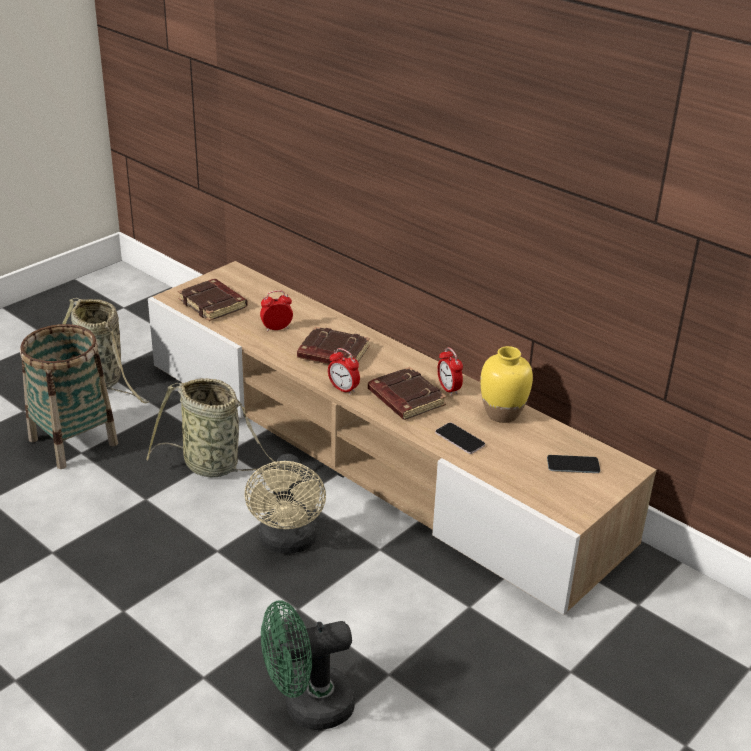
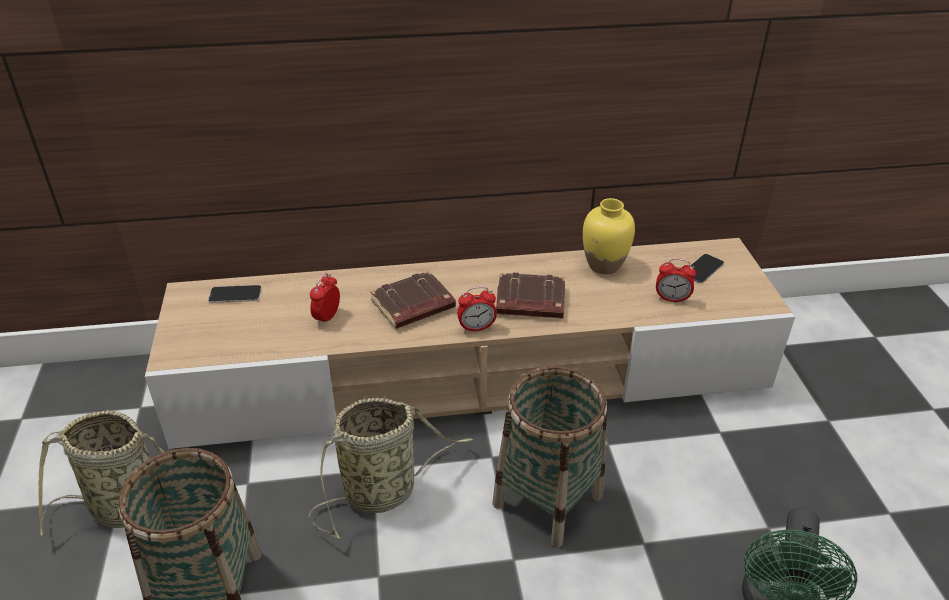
camera: 50 degrees left, 5 degrees up
brown book [178,279,248,321] -> none
beige fan [245,454,326,554] -> basket [492,366,607,547]
phone [435,423,485,454] -> phone moved to [208,285,262,303]
alarm clock [437,347,463,396] -> alarm clock moved to [656,258,696,303]

